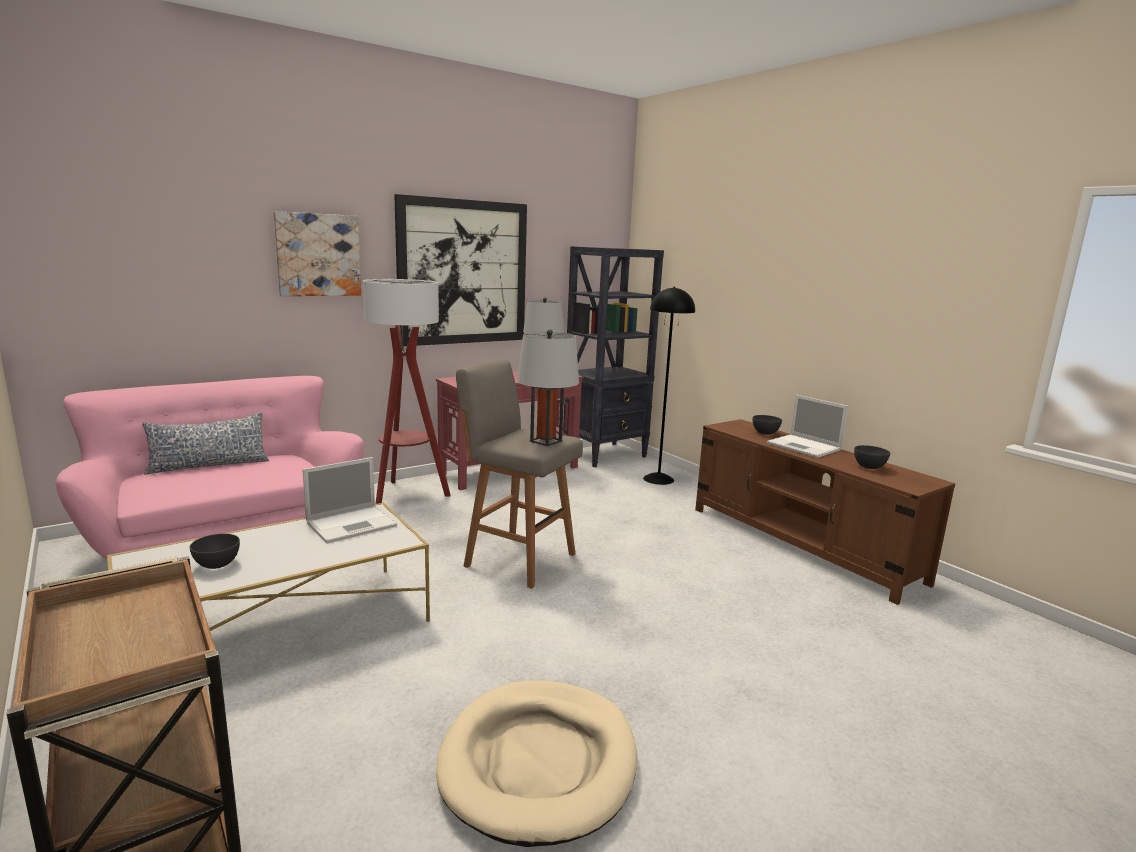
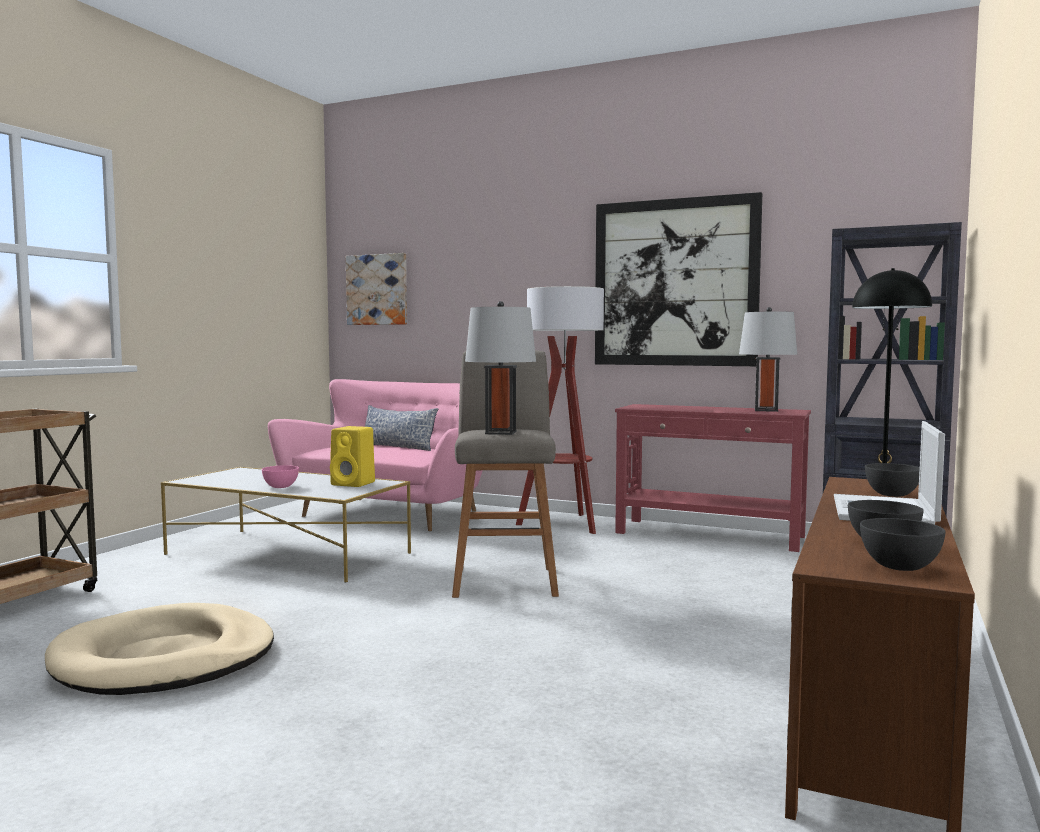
camera: 60 degrees right, 10 degrees down
grey bowl [189,534,240,569] -> grey bowl moved to [860,518,946,571]
picture [274,211,361,296] -> picture moved to [346,253,407,325]
laptop [303,457,397,543] -> yellow speaker [330,426,375,487]
none -> pink bowl [262,465,299,488]

